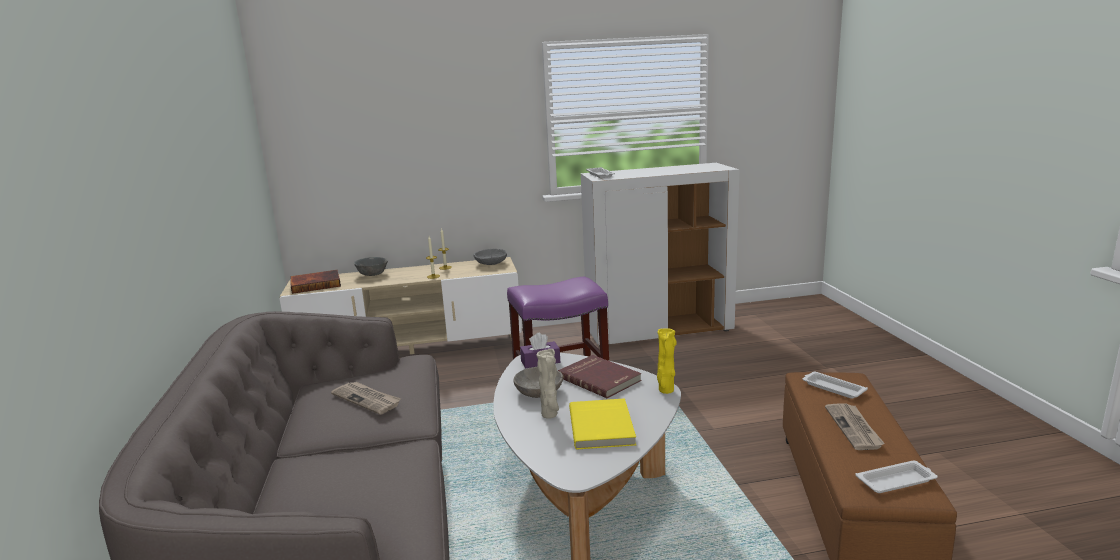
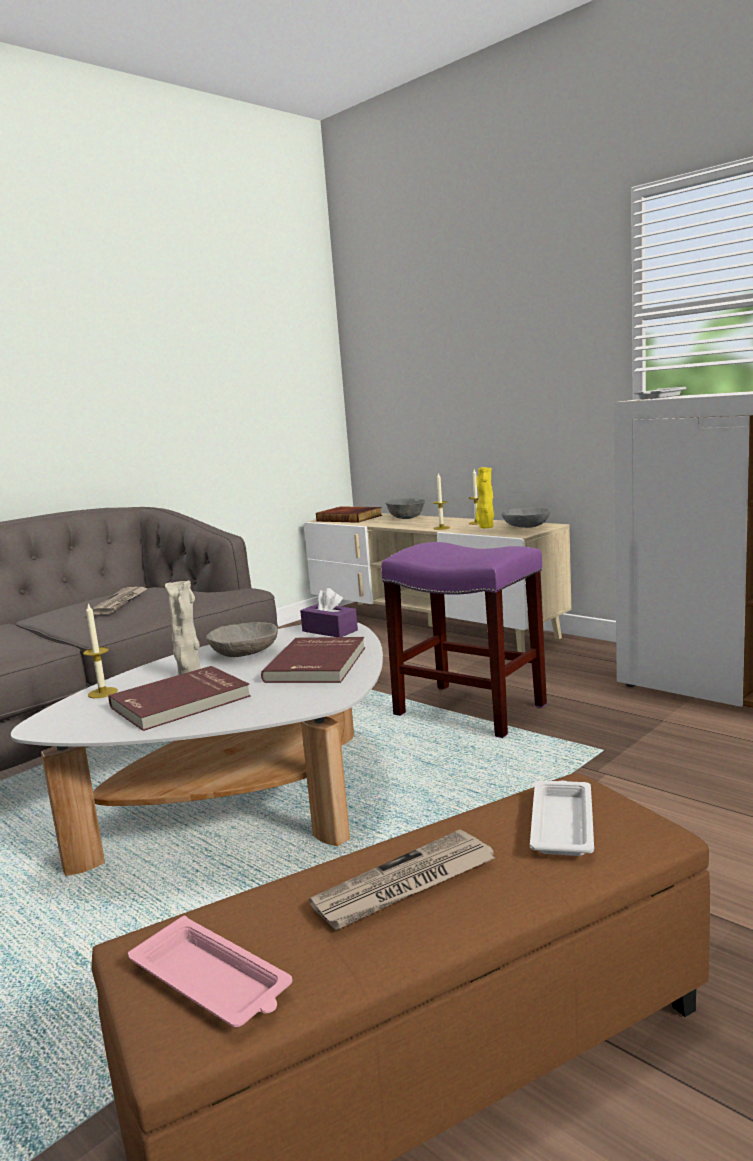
camera: 55 degrees right, 5 degrees down
yellow book [569,398,636,449] -> red book [108,666,251,731]
yellow vase [657,328,677,394] -> yellow vase moved to [476,467,494,528]
white tray [855,460,938,493] -> pink tray [128,916,292,1027]
none -> candle [83,604,118,698]

